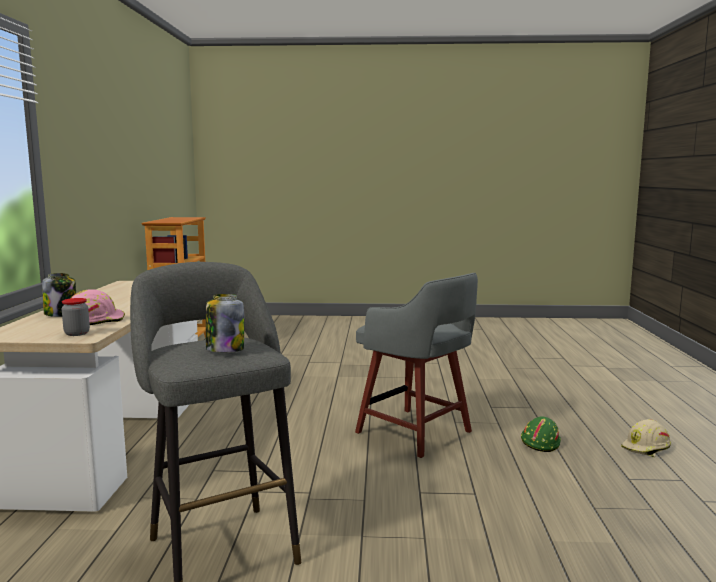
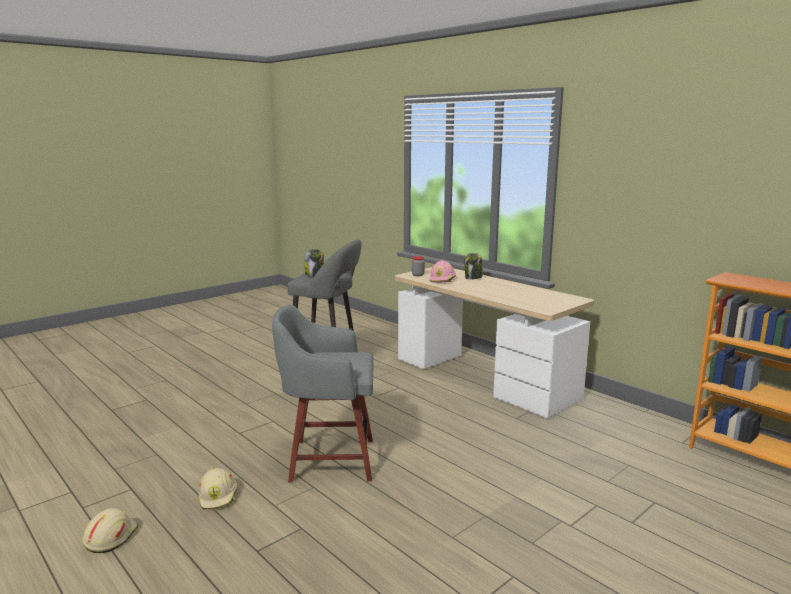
camera: 135 degrees right, 5 degrees up
green hard hat [521,417,561,452] -> beige hard hat [199,468,238,510]

